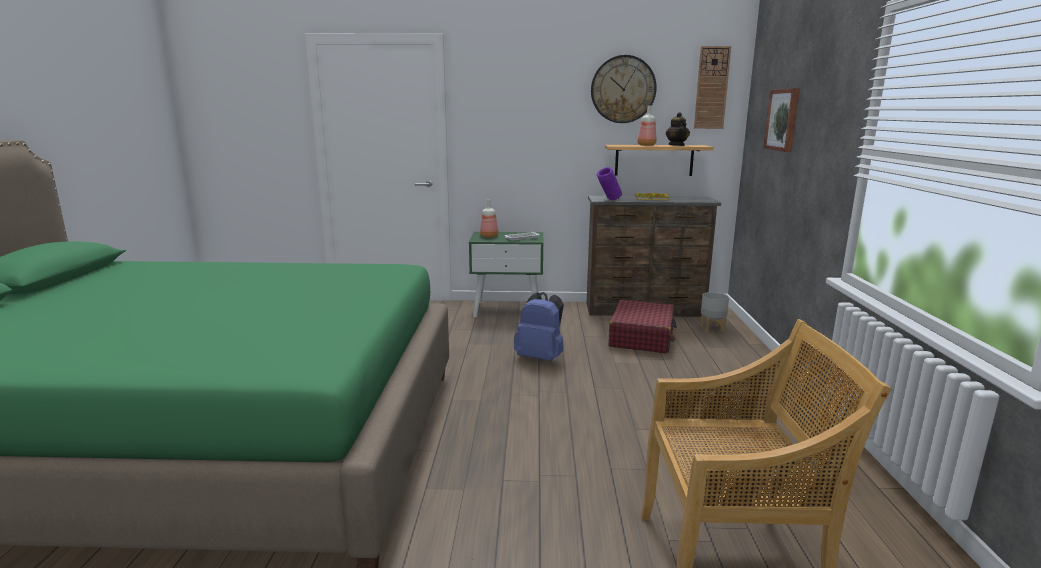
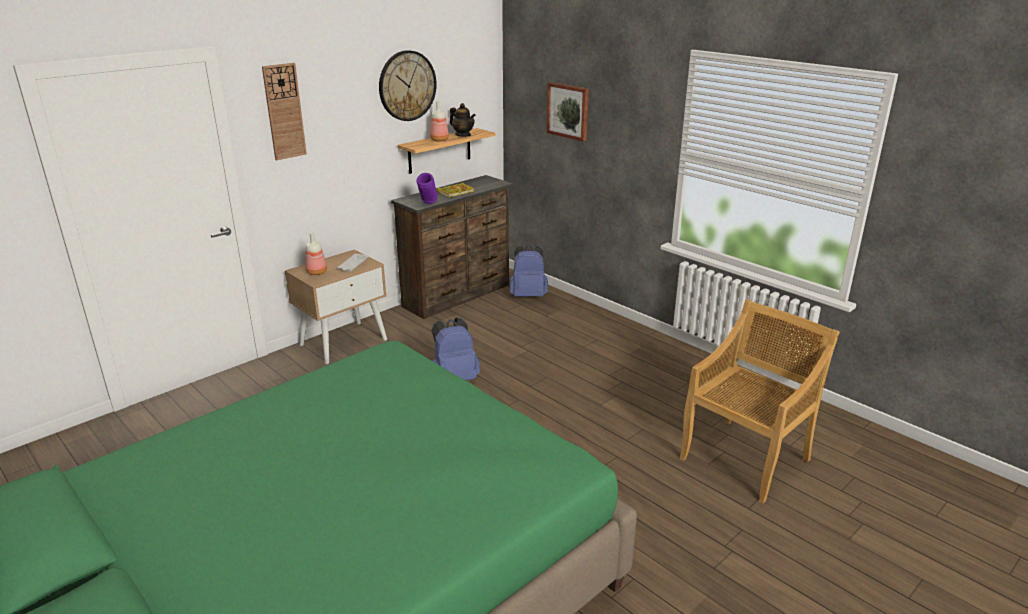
camera: 45 degrees left, 10 degrees up
green nightstand [469,232,544,317] -> beige nightstand [285,250,387,364]
red suitcase [609,300,677,353] -> none
wall clock [694,46,731,129] -> wall clock moved to [262,63,307,160]
grey planter [700,292,729,332] -> blue backpack [510,245,548,297]

